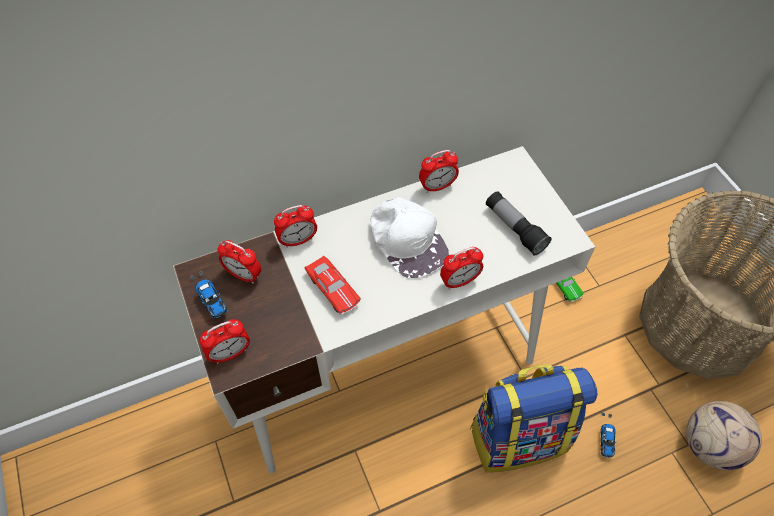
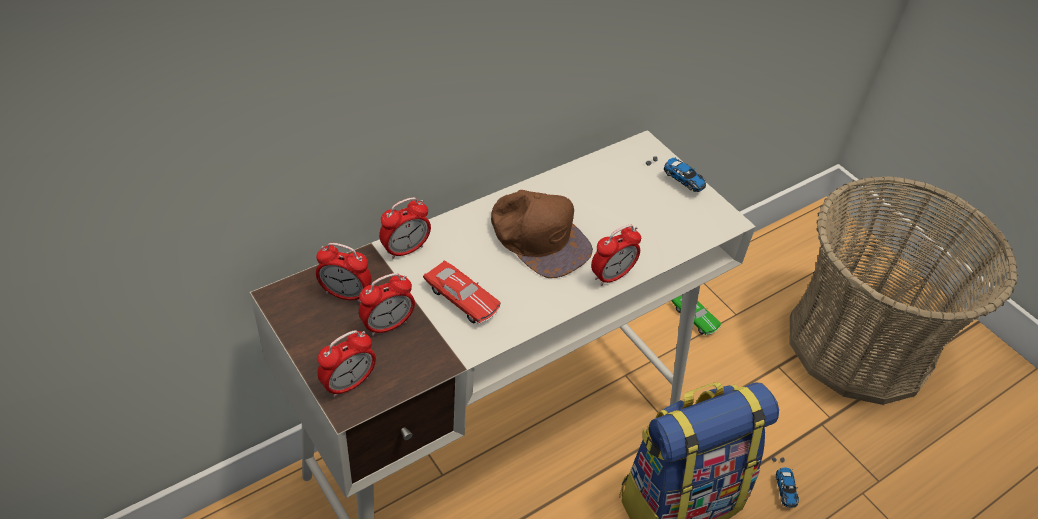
camera: 15 degrees left, 10 degrees down
toy car [190,271,227,319] -> toy car moved to [646,157,706,192]
white cap [371,197,449,279] -> brown cap [491,190,593,278]
alarm clock [419,150,459,193] -> alarm clock moved to [359,273,415,336]
flashlight [486,191,552,256] -> none
football [686,401,762,470] -> none

